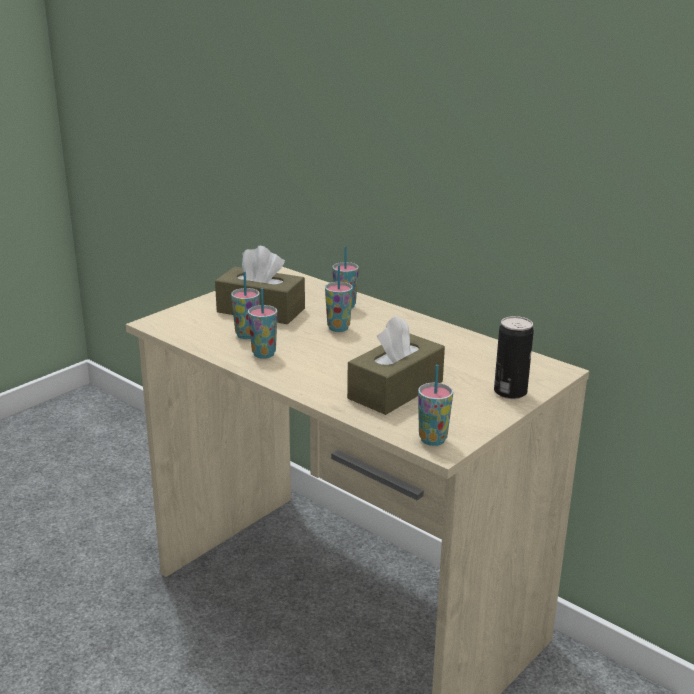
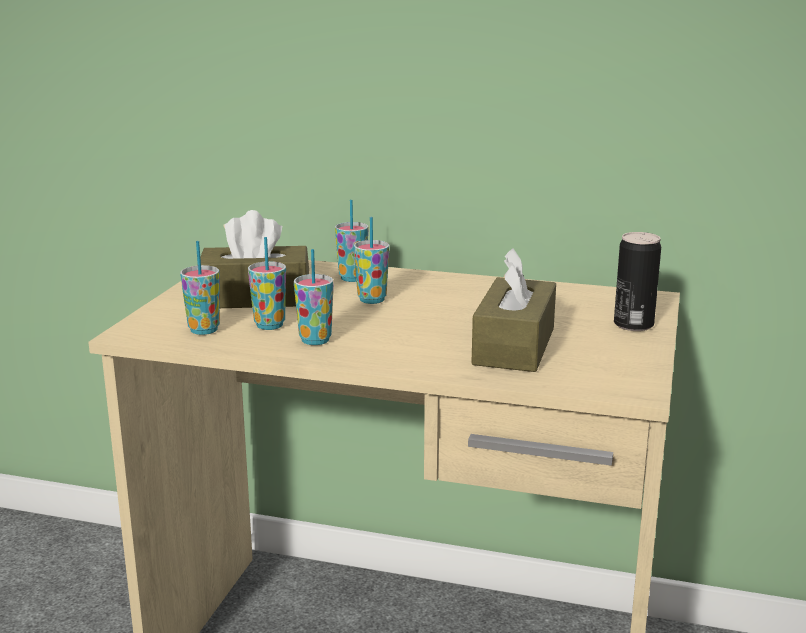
camera: 25 degrees left, 5 degrees down
cup [418,365,453,446] -> cup moved to [180,241,220,335]

